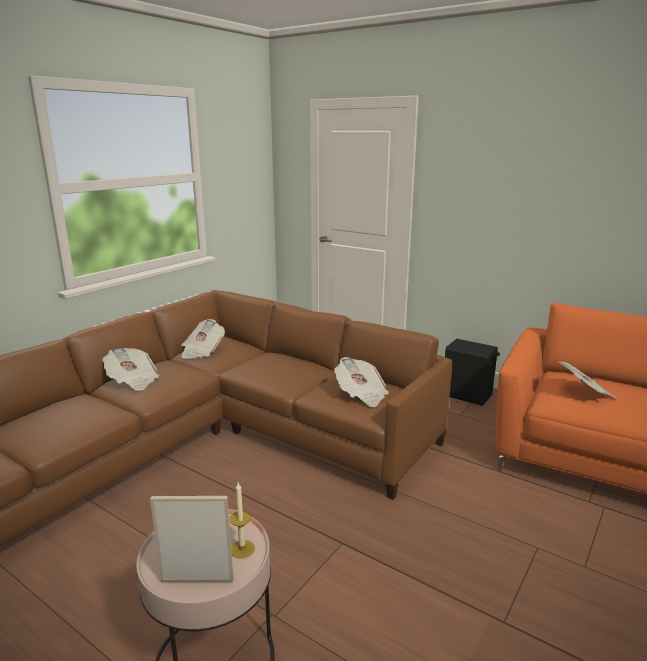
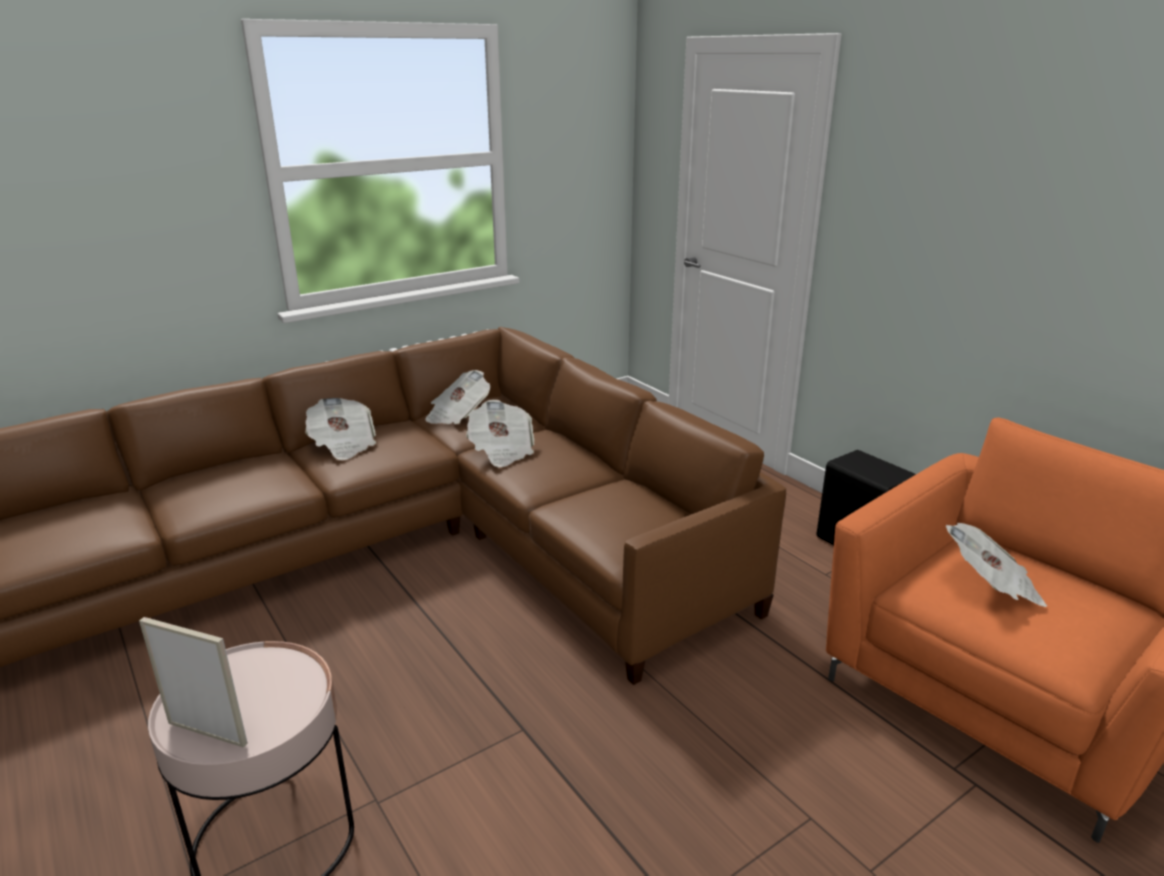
camera: 20 degrees right, 5 degrees up
candle [230,483,255,559] -> none
newspaper [334,357,389,407] -> newspaper moved to [466,400,534,468]

